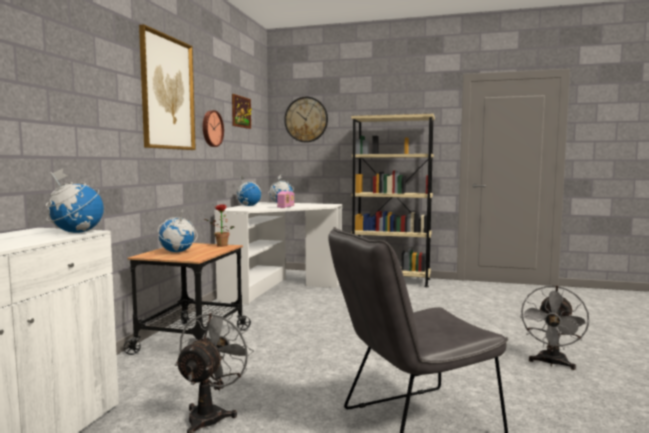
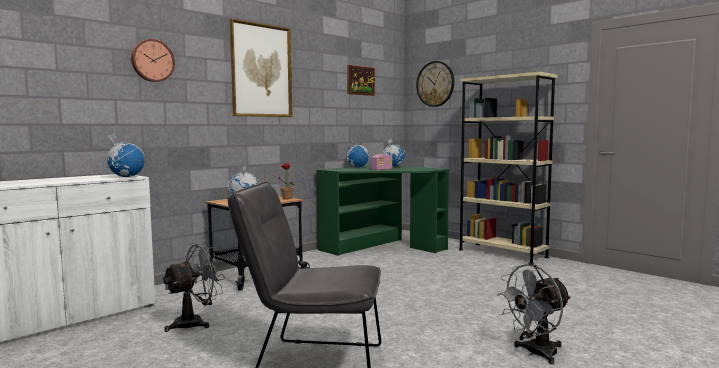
camera: 30 degrees right, 0 degrees up
wall clock [203,110,224,147] -> wall clock moved to [131,39,175,82]
white desk [215,202,342,304] -> green desk [317,165,449,256]

